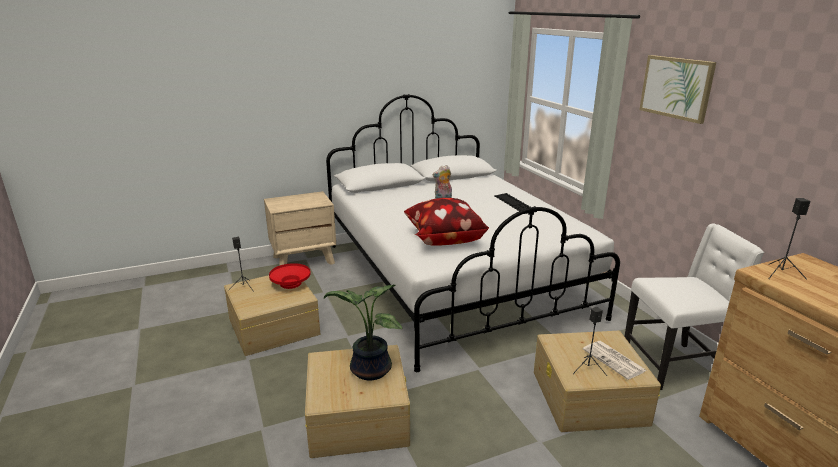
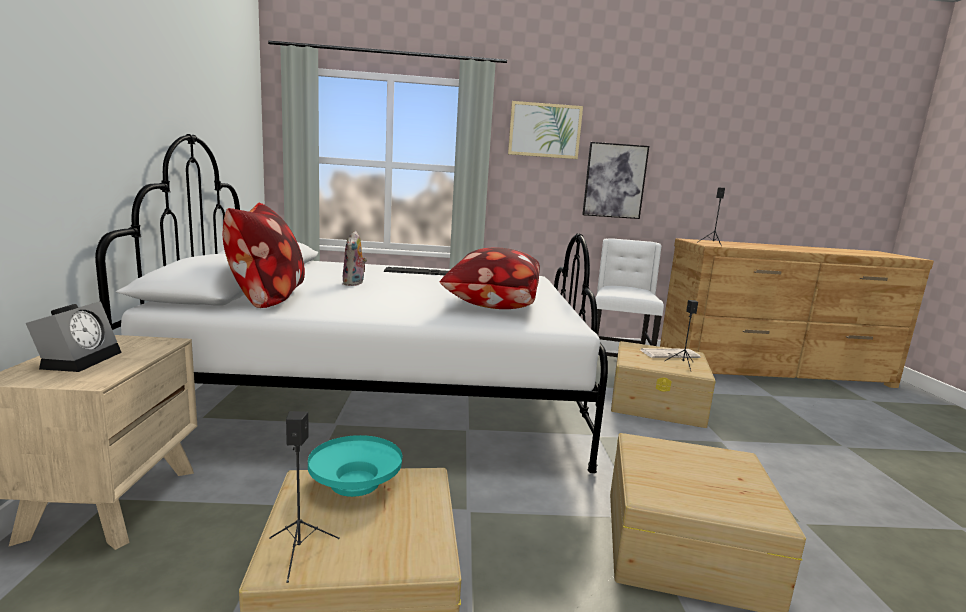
camera: 70 degrees left, 10 degrees down
red bowl [269,263,310,289] -> turquoise bowl [308,435,402,497]
potted plant [324,285,403,380] -> none
none -> alarm clock [26,301,122,372]
none -> pillow [223,203,305,308]
none -> picture [582,142,649,219]

